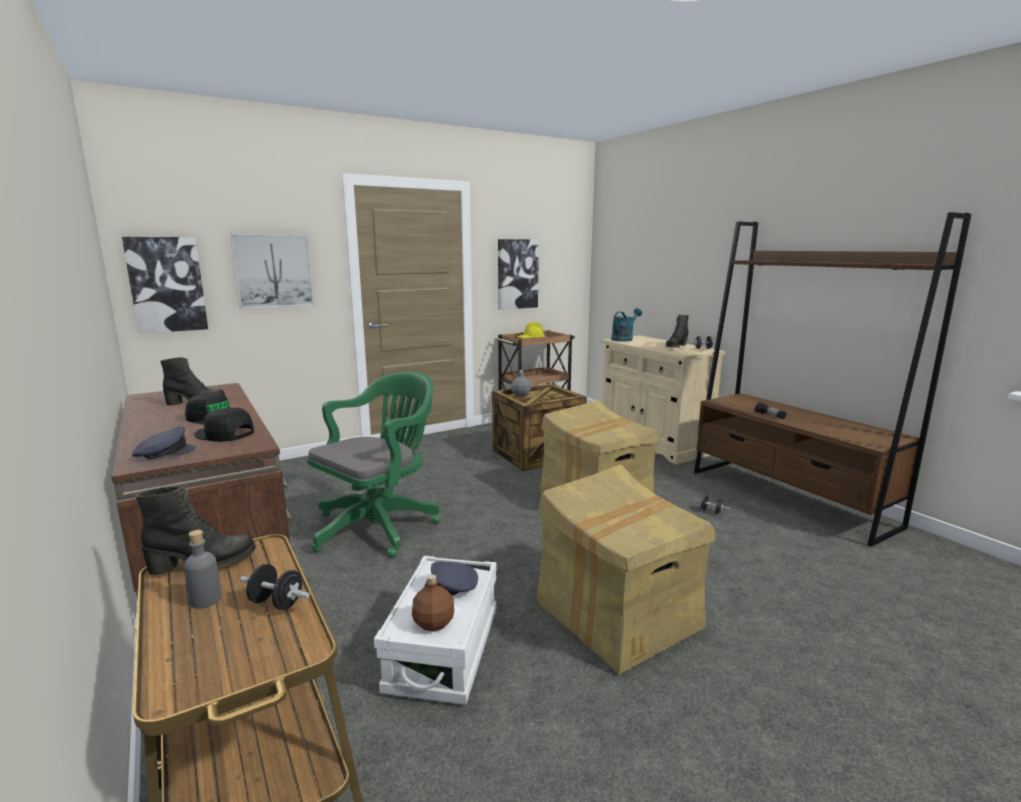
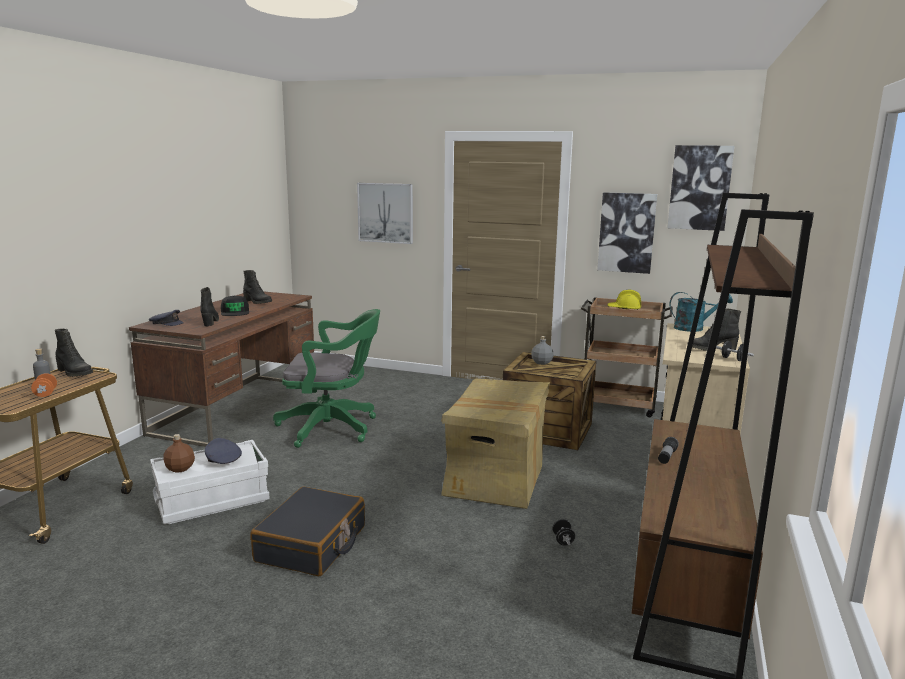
camera: 50 degrees right, 0 degrees up
picture [122,237,208,334] -> picture moved to [667,145,734,231]
black cap [194,408,254,442] -> black boot [200,287,219,326]
black dumbbell [240,564,310,610] -> orange dumbbell [31,373,57,397]
cardboard box [537,464,716,675] -> black suitcase [251,487,365,576]

